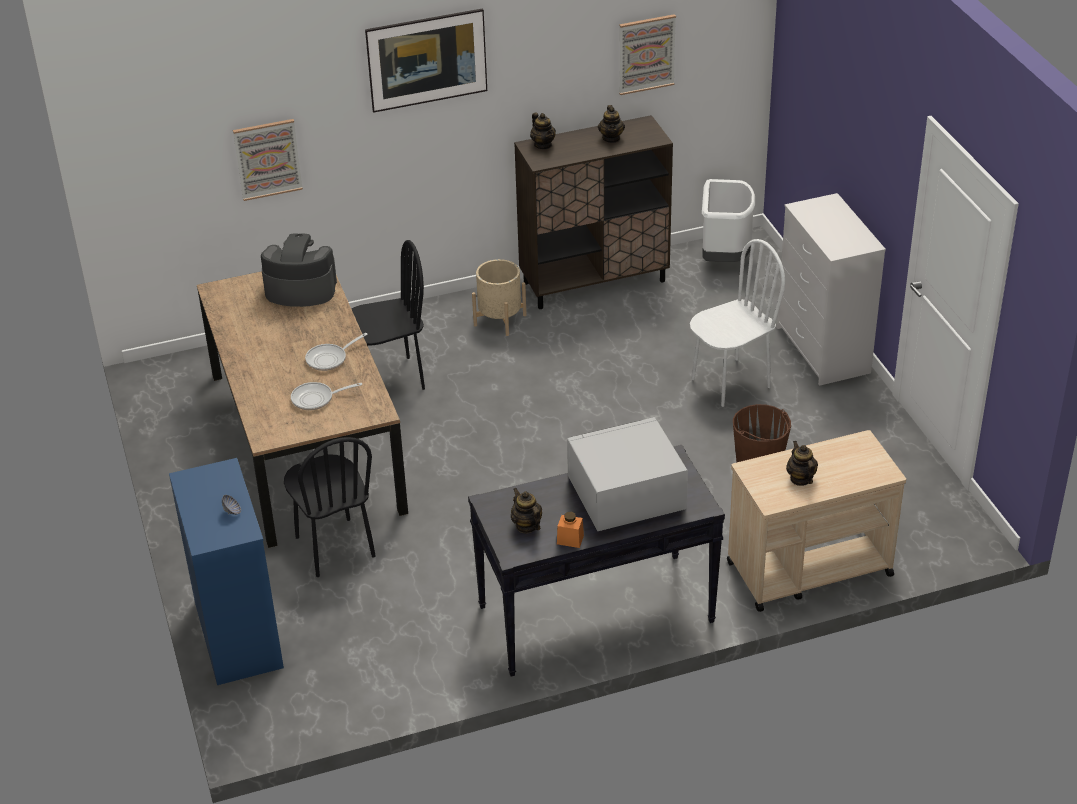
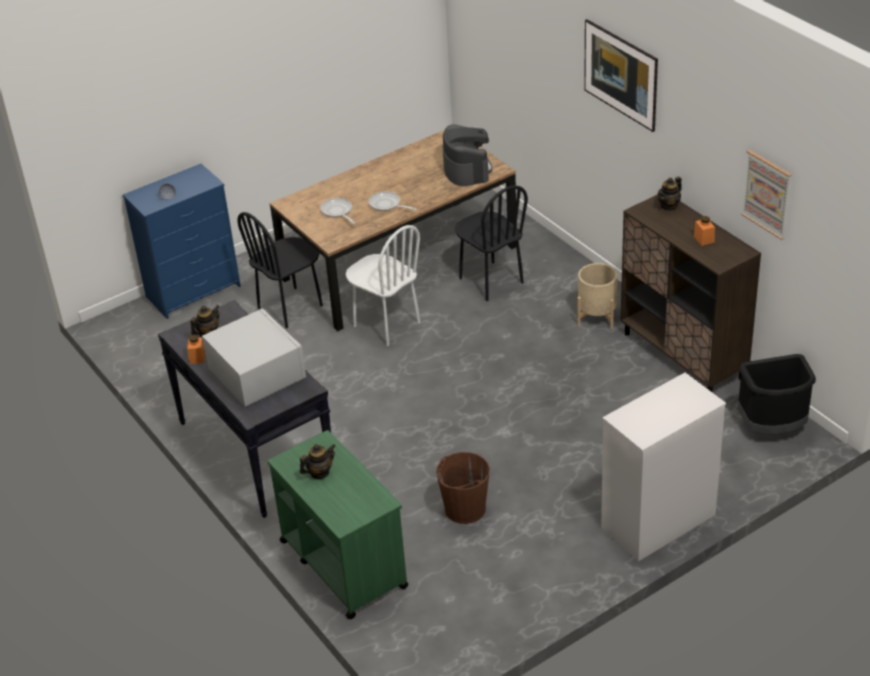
camera: 75 degrees right, 0 degrees up
picture [233,119,303,201] -> none
teapot [598,105,625,143] -> orange jar [694,216,715,246]
white chair [690,239,785,407] -> white chair moved to [346,225,420,346]
white trash can [702,179,755,262] -> black trash can [738,354,816,434]
beige cart [727,430,906,612] -> green cart [268,430,409,619]

